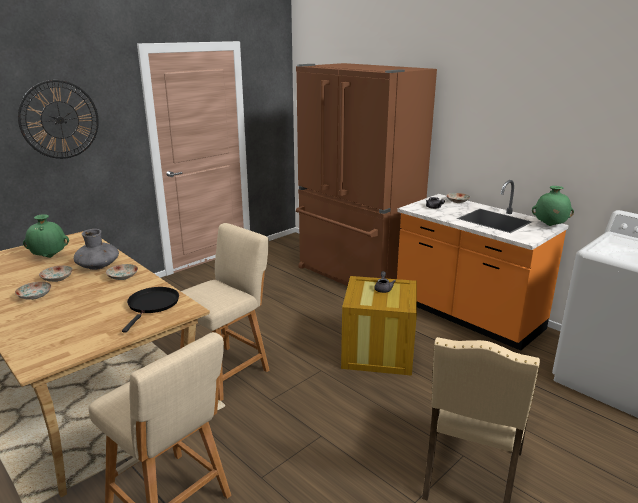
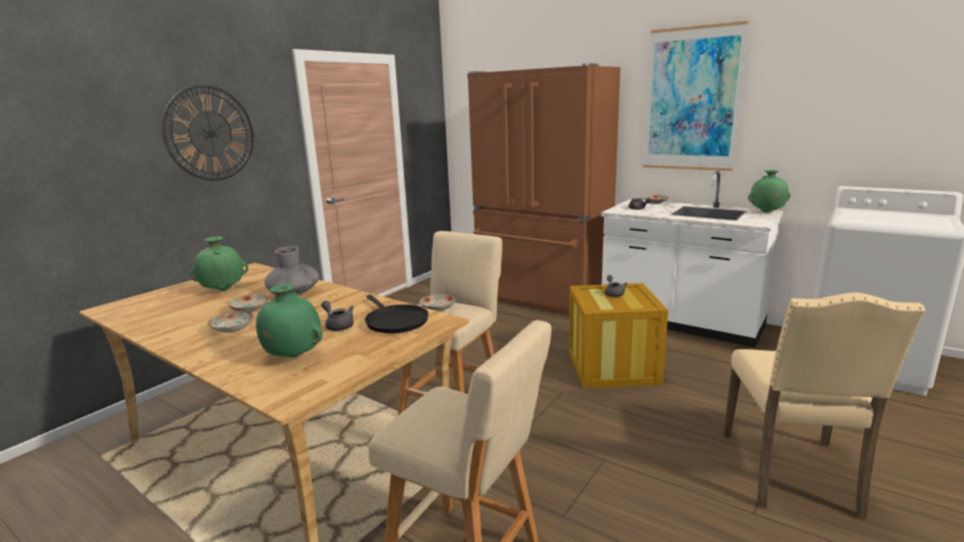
camera: 10 degrees left, 5 degrees down
plate [106,264,138,280] -> plate moved to [420,294,456,311]
black frying pan [122,287,179,333] -> black frying pan turned 150 degrees clockwise [365,295,429,333]
orange counter [397,180,569,351] -> white counter [601,171,783,347]
none -> green vase [256,284,323,358]
none -> grey teapot [321,301,354,331]
none -> picture [643,21,749,171]

